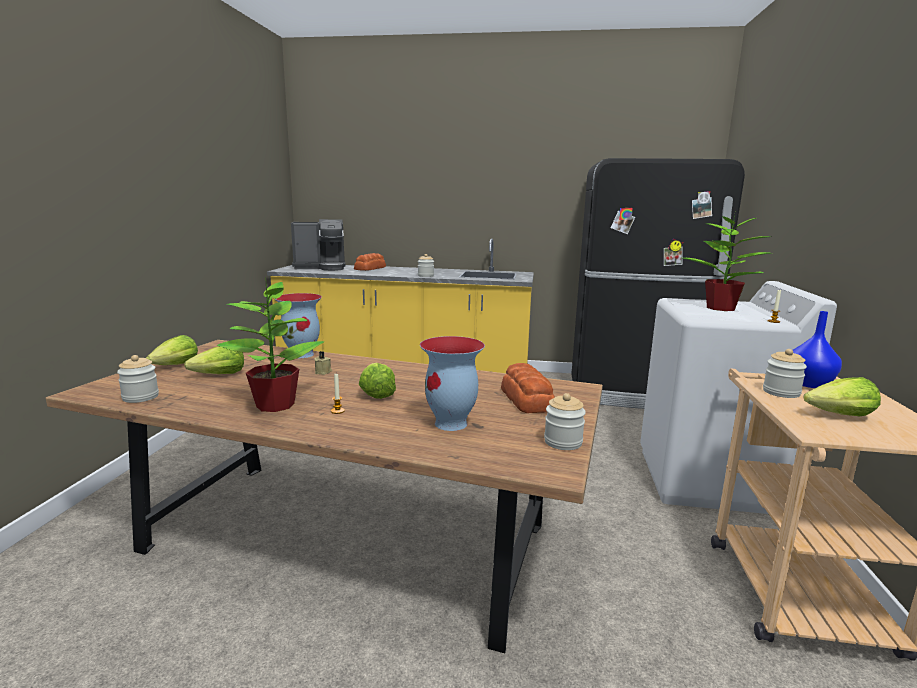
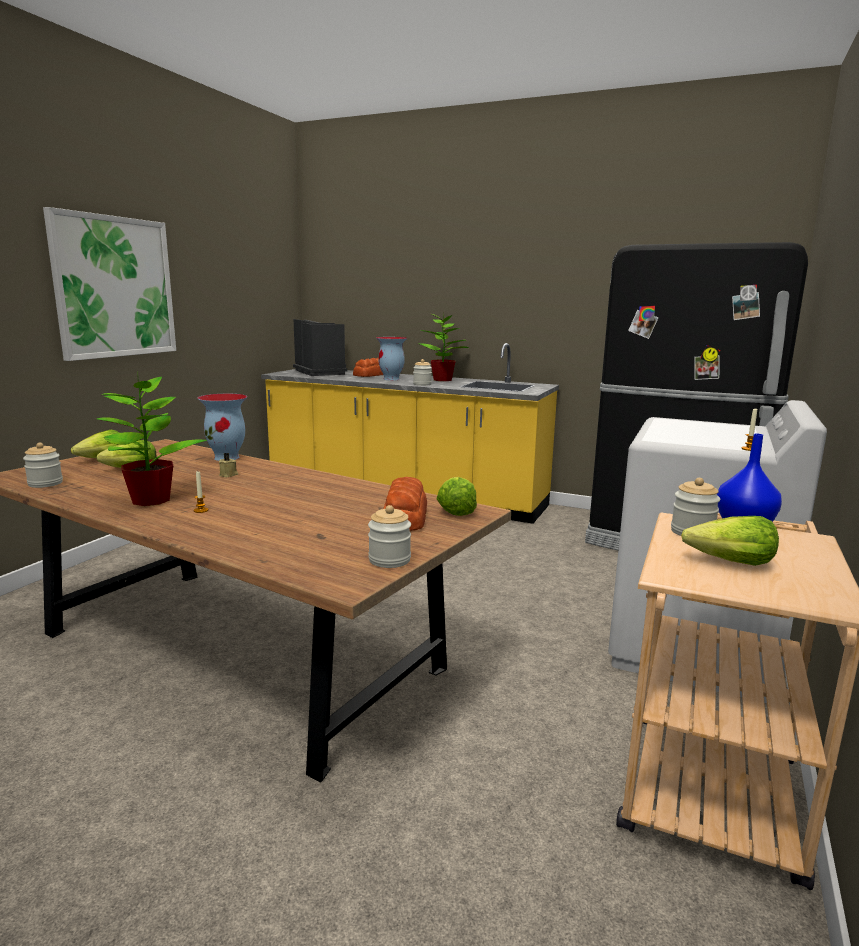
camera: 15 degrees right, 0 degrees up
coffee machine [291,219,346,271] -> coffee machine turned 120 degrees counterclockwise [293,319,347,376]
lettuce [359,363,396,399] -> lettuce moved to [437,477,477,516]
vase [420,336,485,431] -> vase moved to [376,337,407,380]
potted plant [683,212,771,311] -> potted plant moved to [420,313,469,381]
none -> picture [43,207,176,361]

